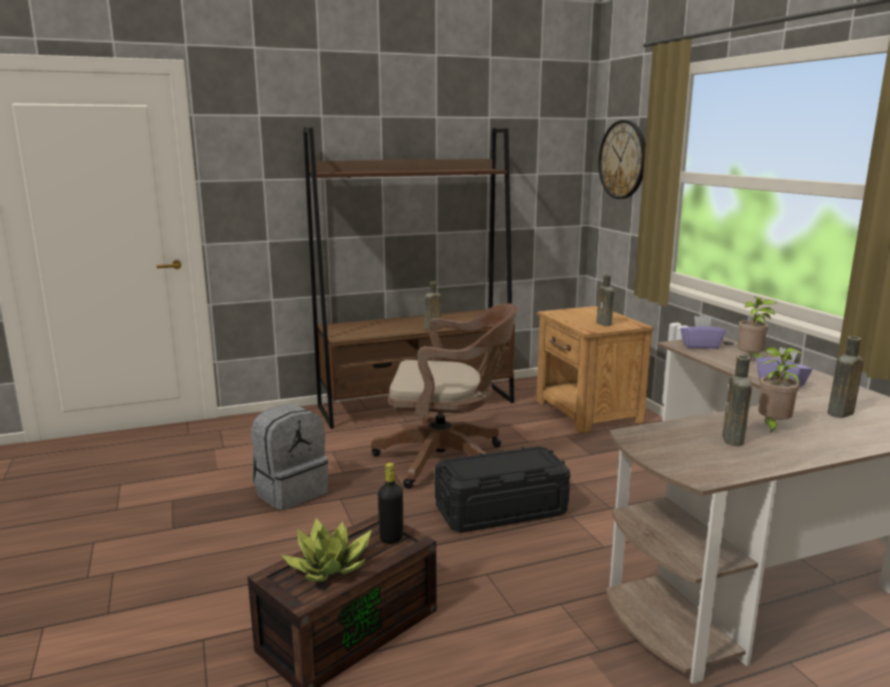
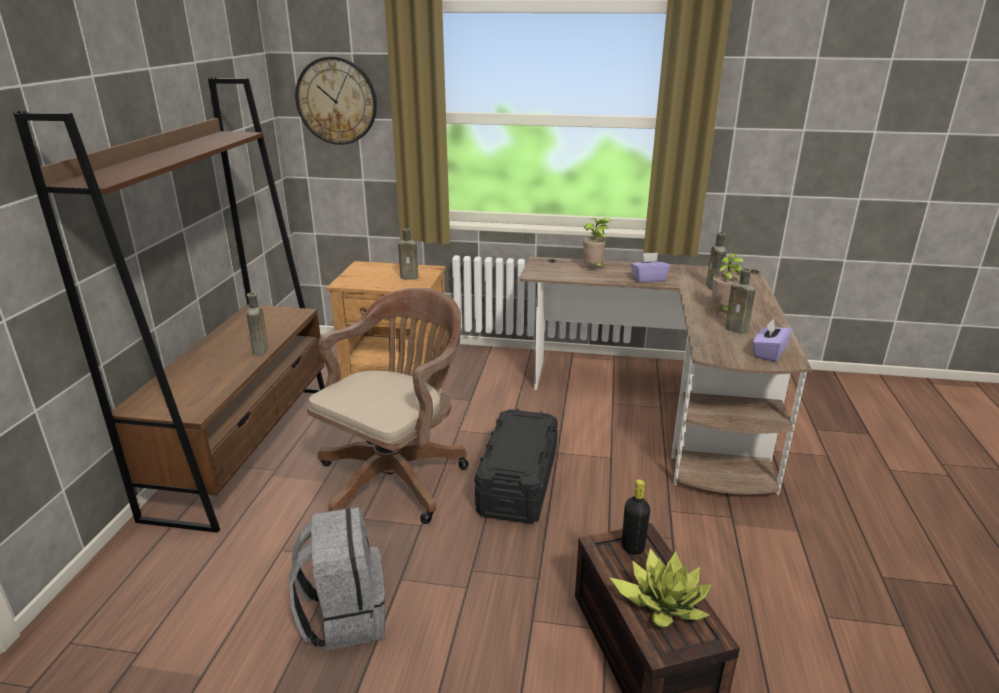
camera: 60 degrees left, 10 degrees up
purple tissue box [680,316,726,349] -> purple tissue box moved to [753,319,792,362]

